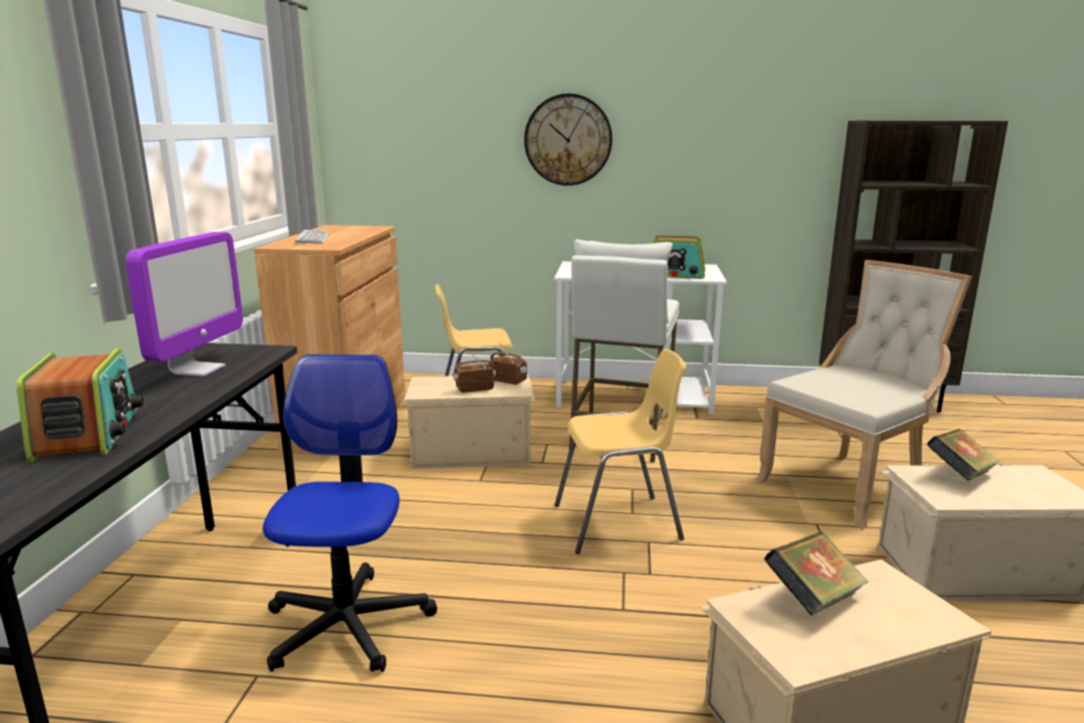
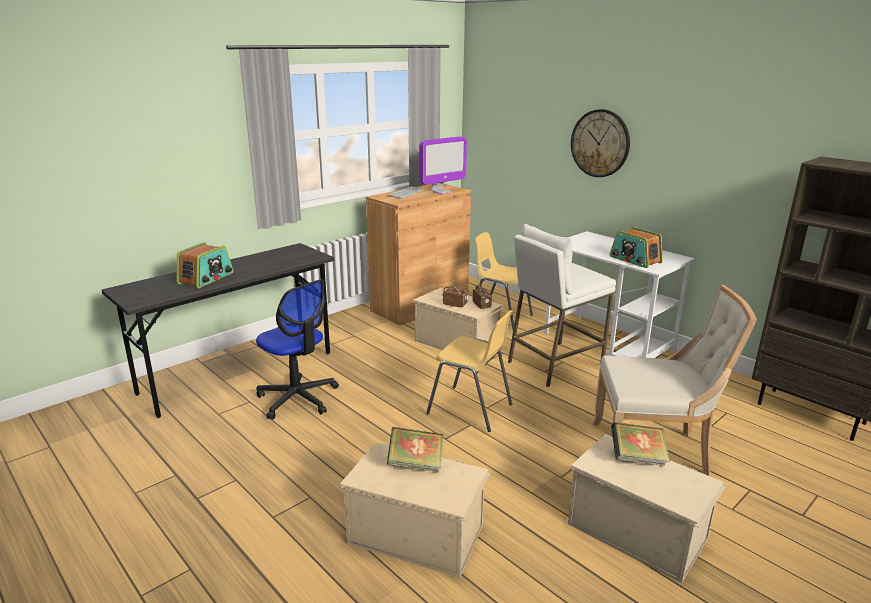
camera: 40 degrees right, 5 degrees up
monitor [125,232,243,377] -> monitor moved to [419,137,467,194]
office chair [263,354,437,672] -> office chair turned 90 degrees clockwise [256,279,339,420]

